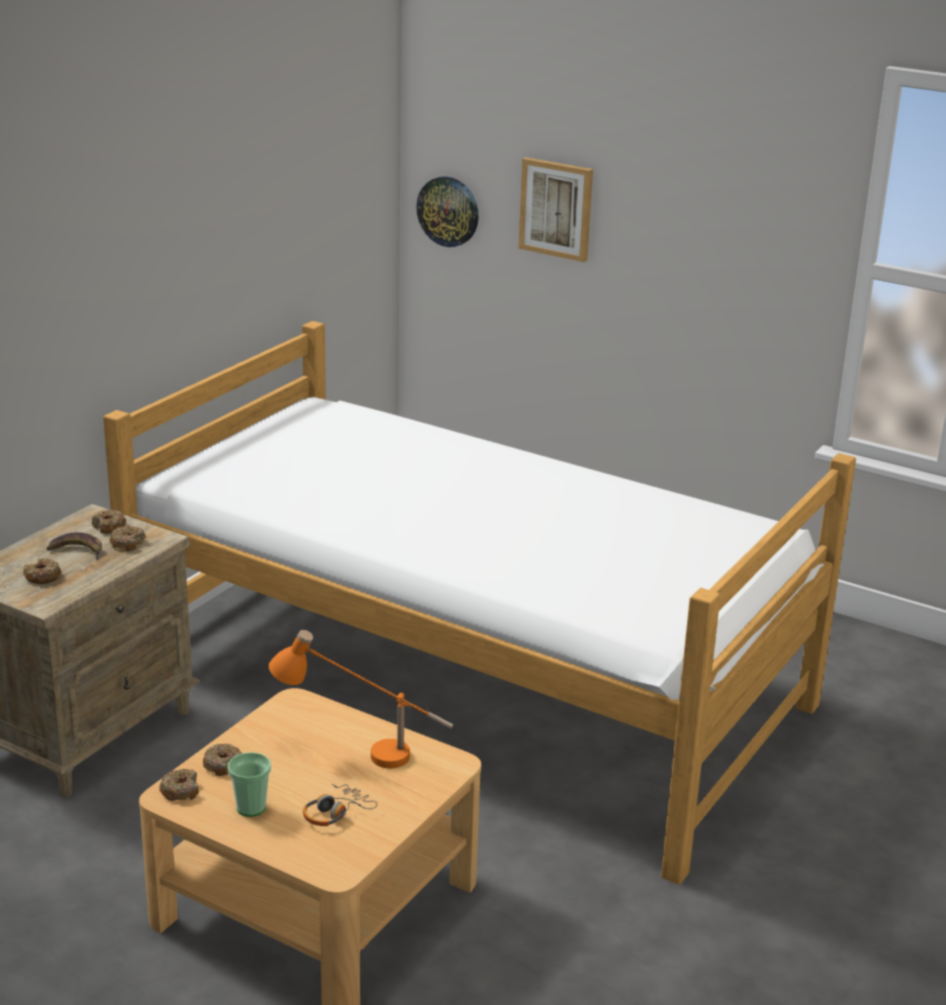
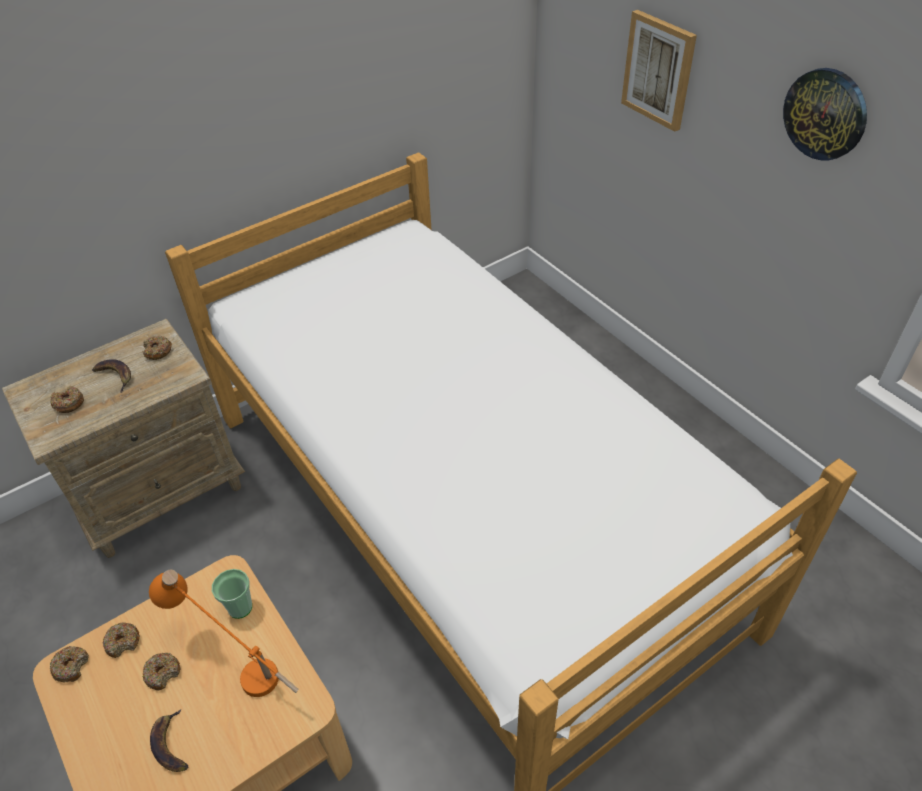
camera: 25 degrees right, 20 degrees up
donut [109,526,146,551] -> donut moved to [143,653,180,690]
cup [228,752,271,817] -> cup moved to [212,569,252,619]
headphones [303,784,377,826] -> banana [150,710,188,772]
wall clock [416,176,479,247] -> wall clock moved to [783,68,867,160]

